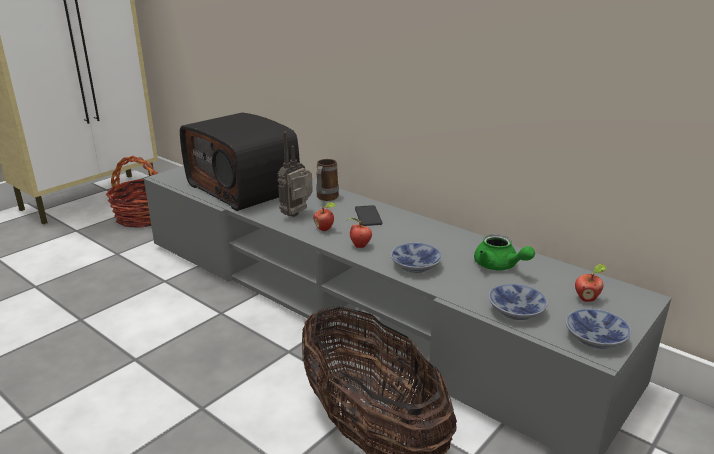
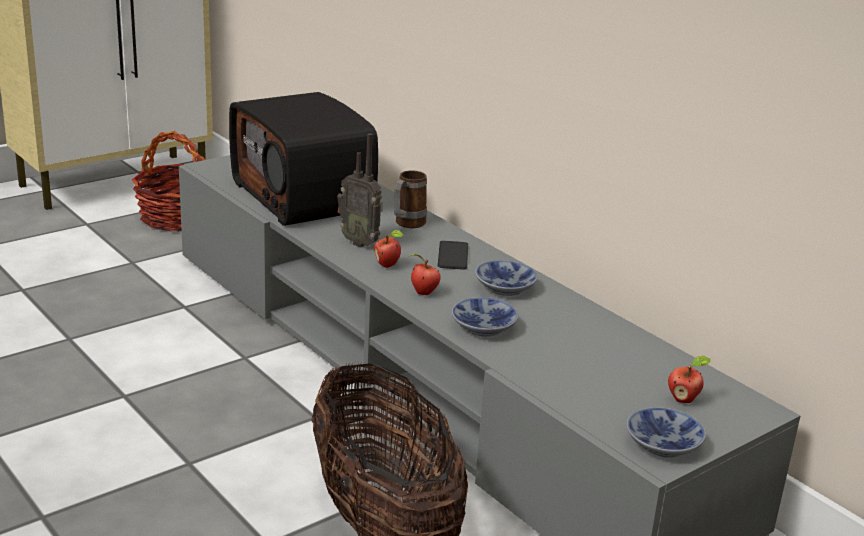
camera: 10 degrees right, 0 degrees up
radio [278,132,313,217] -> radio turned 105 degrees counterclockwise [337,134,383,248]
green teapot [474,234,535,271] -> none
bowl [488,284,548,320] -> bowl moved to [475,260,537,296]

